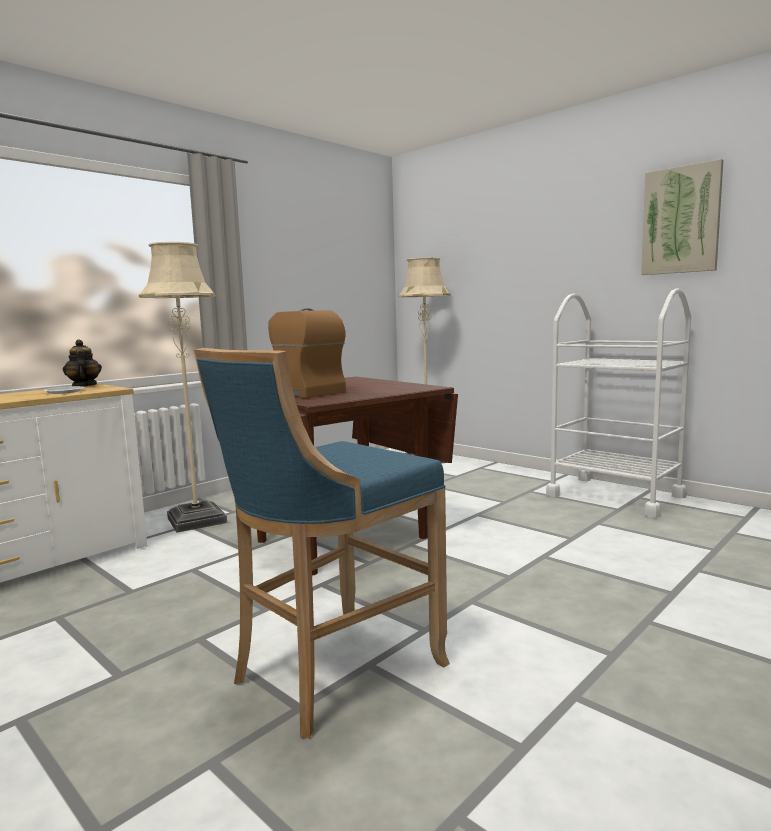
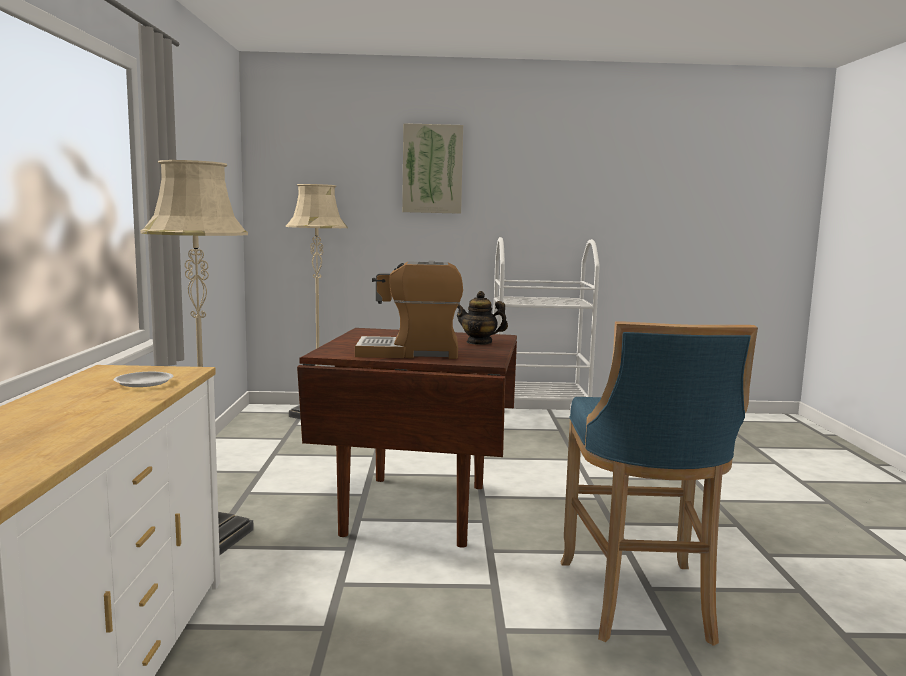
camera: 45 degrees left, 0 degrees up
teapot [63,339,102,387] -> teapot moved to [457,291,508,345]
picture [641,159,723,275] -> picture moved to [402,123,463,214]

